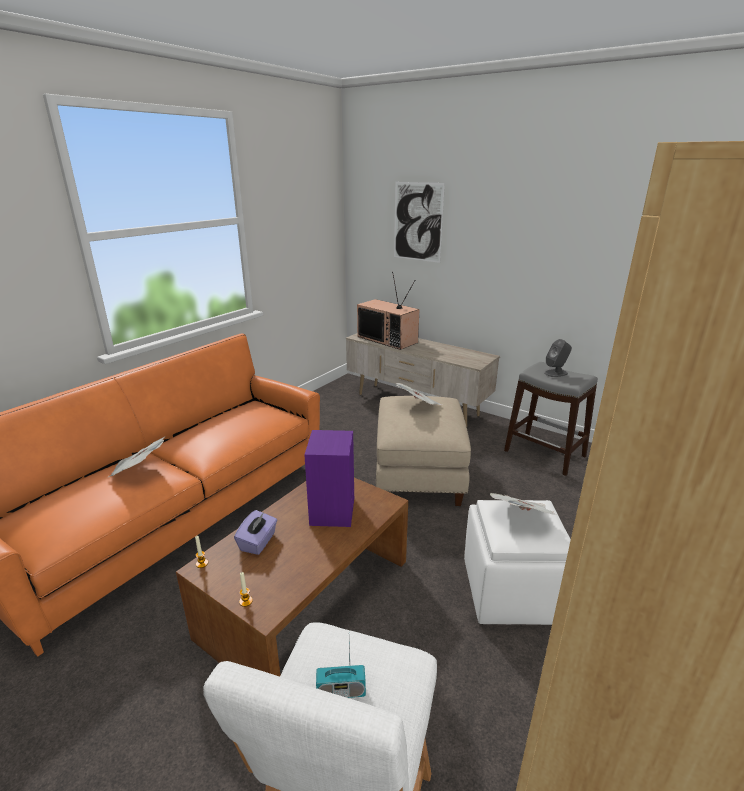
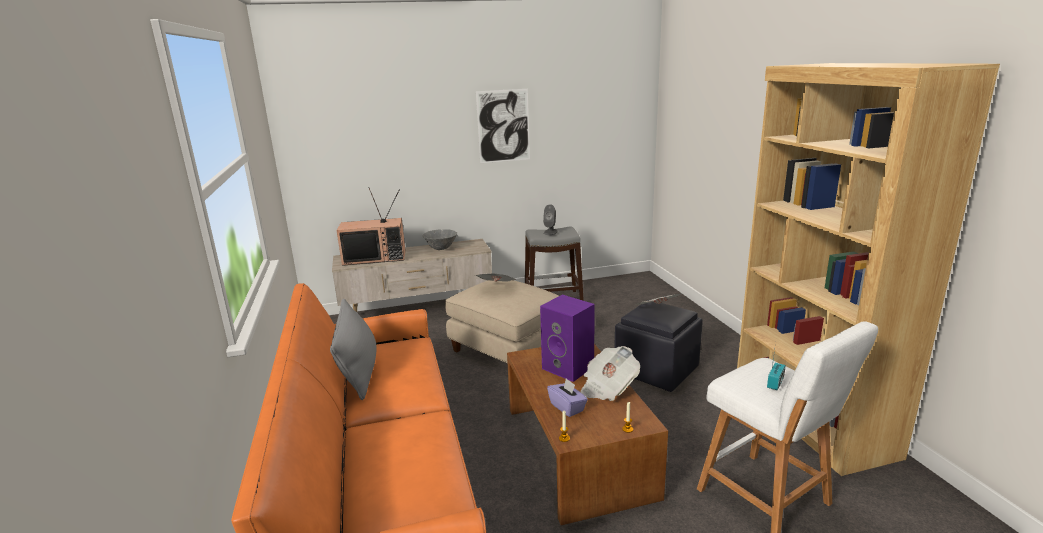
camera: 50 degrees left, 5 degrees down
newspaper [109,437,164,477] -> newspaper moved to [580,346,640,401]
picture [394,182,445,263] -> picture moved to [476,89,530,163]
white ottoman [464,500,571,625] -> black ottoman [614,300,702,392]
none -> grey pillow [330,299,377,400]
none -> grey bowl [423,229,457,250]

